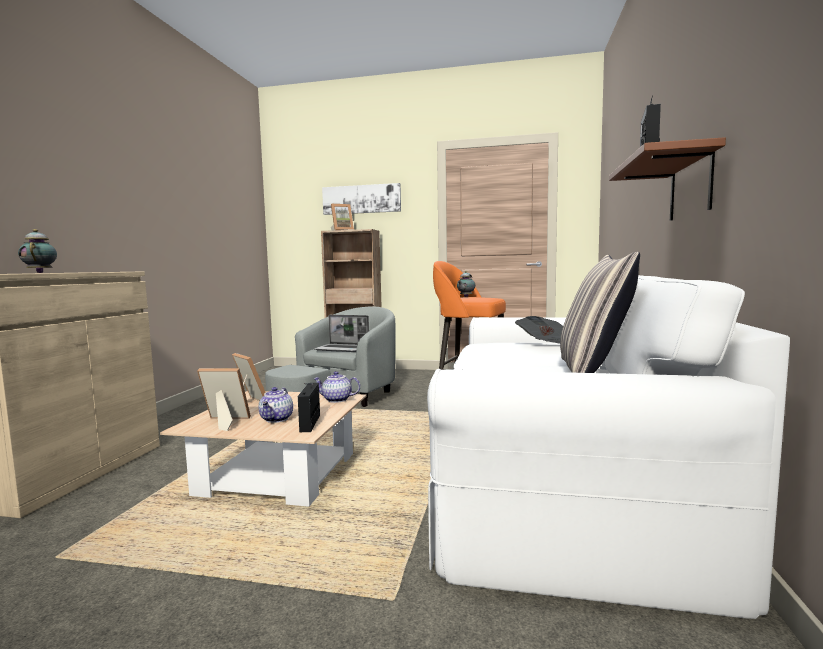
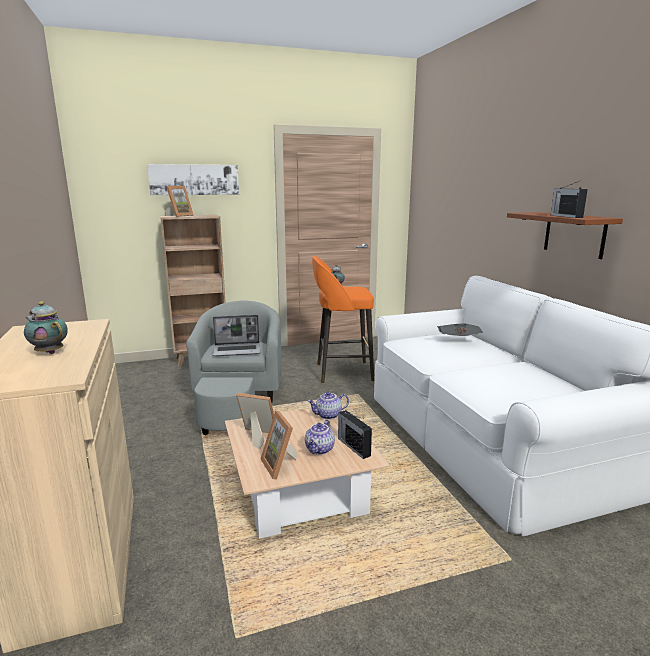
camera: 30 degrees left, 10 degrees up
picture frame [197,368,251,431] -> picture frame turned 90 degrees counterclockwise [261,411,297,479]
teapot [259,387,293,423] -> teapot turned 45 degrees clockwise [305,419,335,455]
pillow [560,252,640,373] -> none

